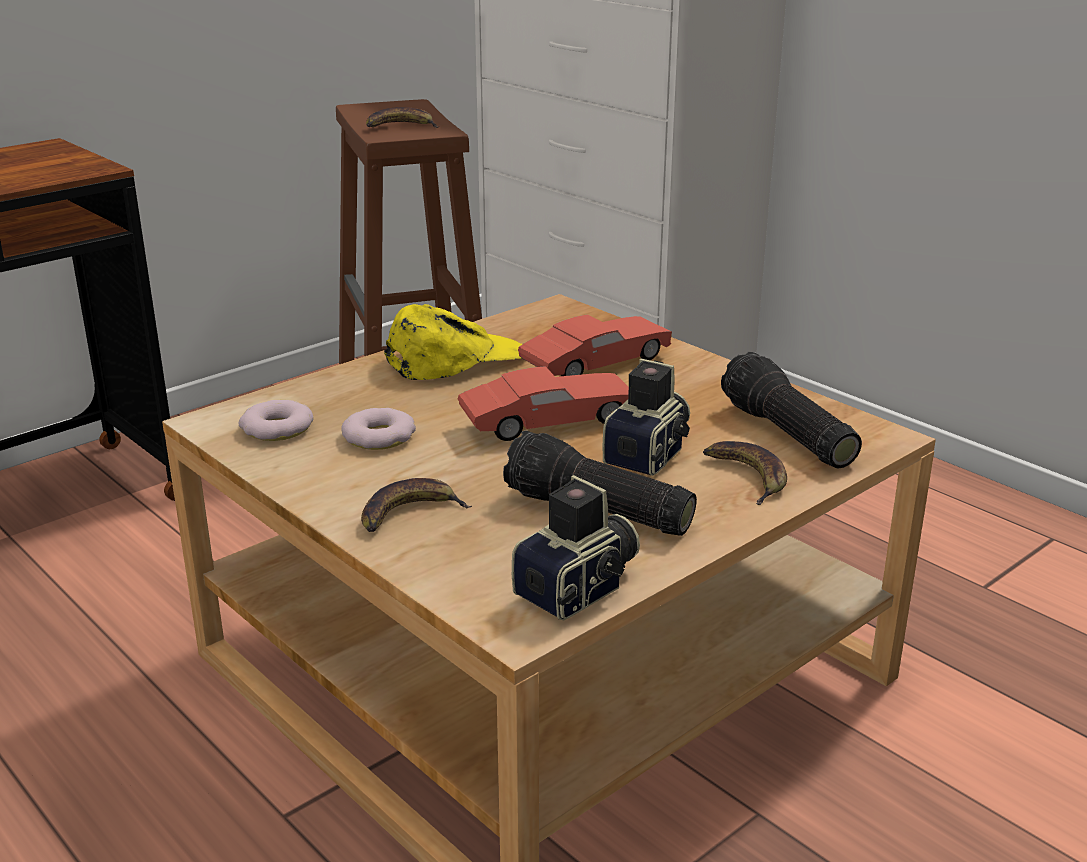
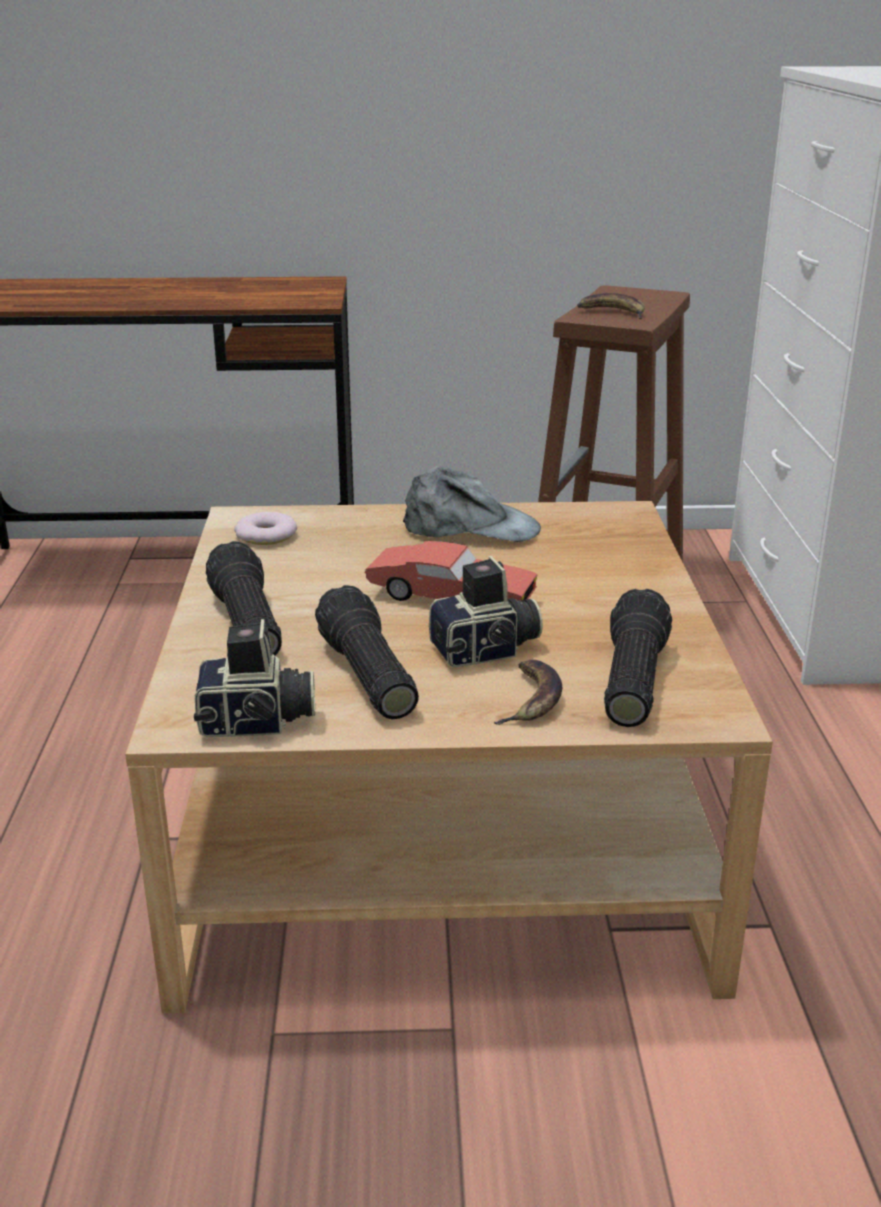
camera: 40 degrees right, 0 degrees up
donut [341,408,416,450] -> none
banana [361,478,472,532] -> flashlight [206,541,282,656]
yellow cap [384,304,523,380] -> grey cap [403,466,541,542]
red toy car [518,315,672,376] -> none

